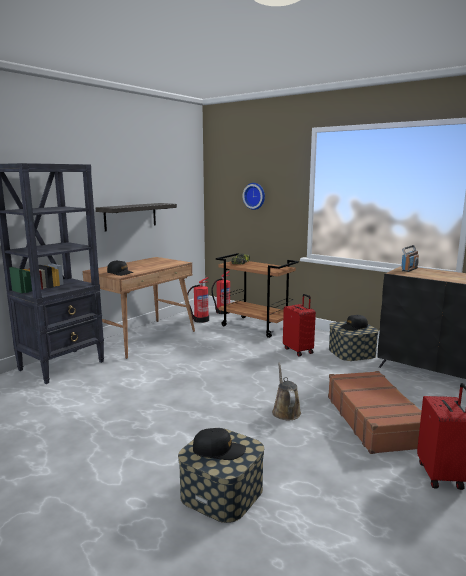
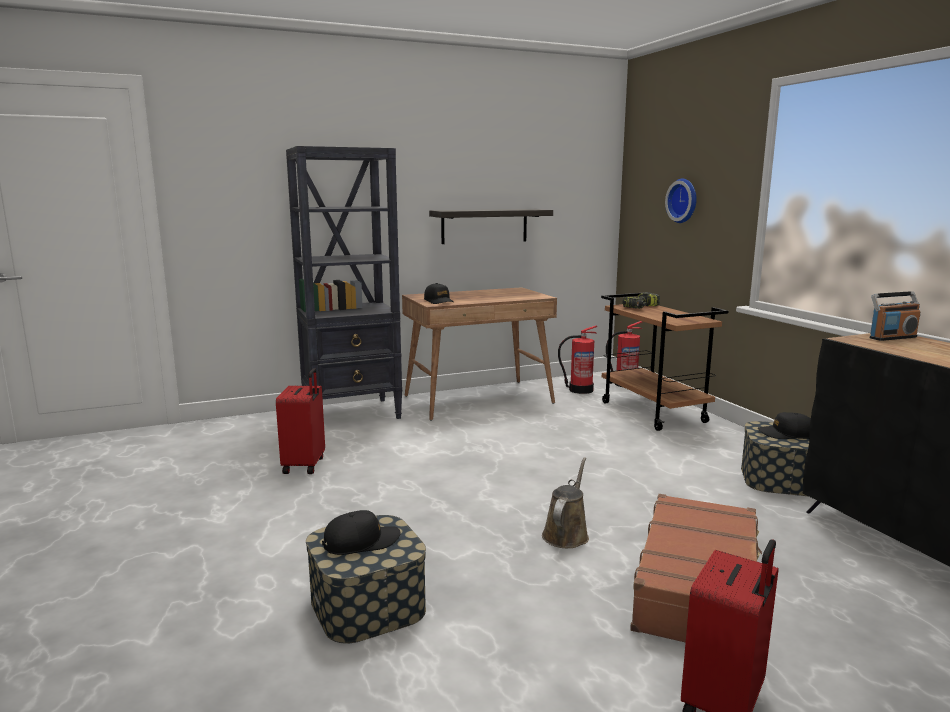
camera: 30 degrees right, 0 degrees up
black cap [193,428,246,460] -> black cap turned 60 degrees counterclockwise [322,510,400,555]
red suitcase [283,294,316,357] -> red suitcase moved to [276,368,325,474]

